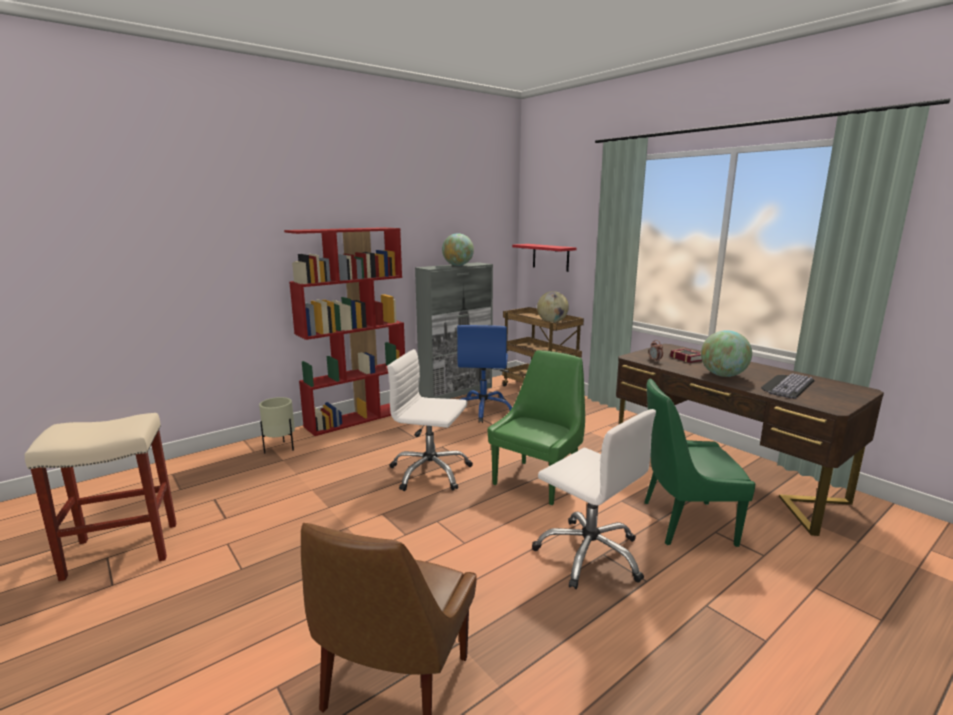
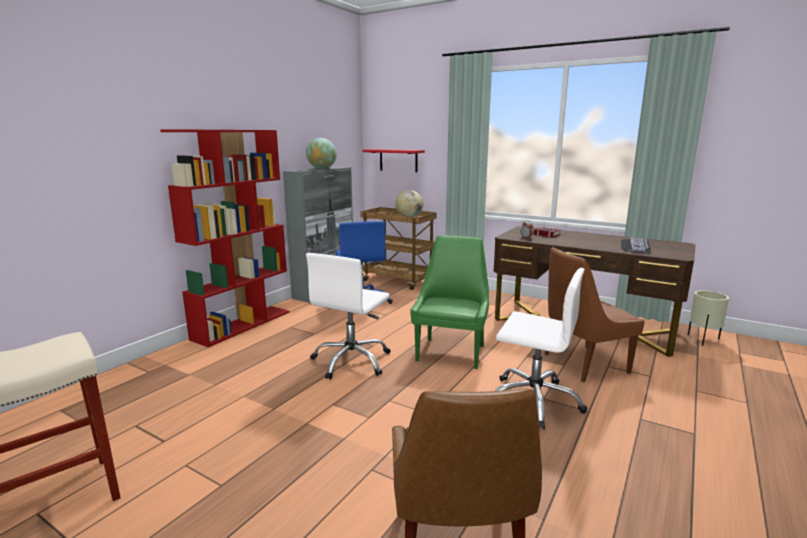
camera: 20 degrees left, 0 degrees up
beige planter [259,397,295,453] -> beige planter moved to [688,291,729,346]
white office chair [387,349,473,491] -> white office chair turned 60 degrees counterclockwise [306,253,391,380]
green chair [644,378,756,547] -> brown chair [544,247,645,382]
globe [701,330,752,377] -> none

